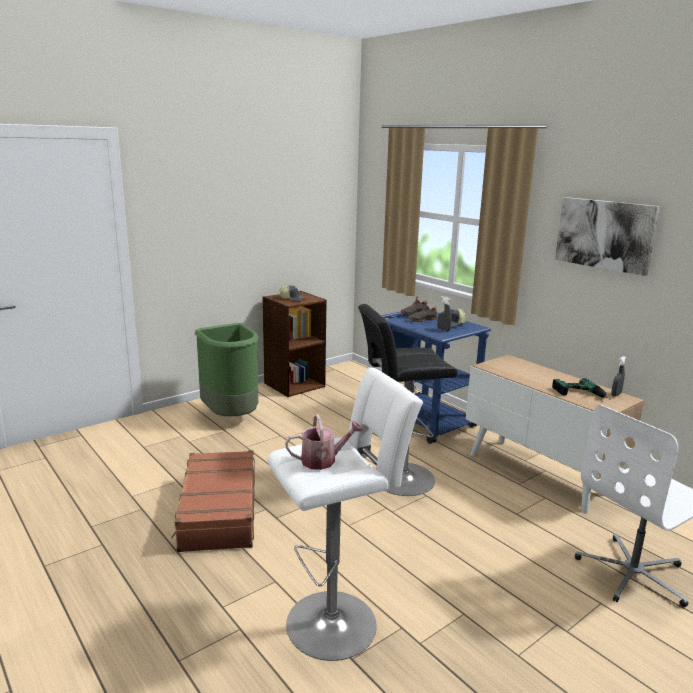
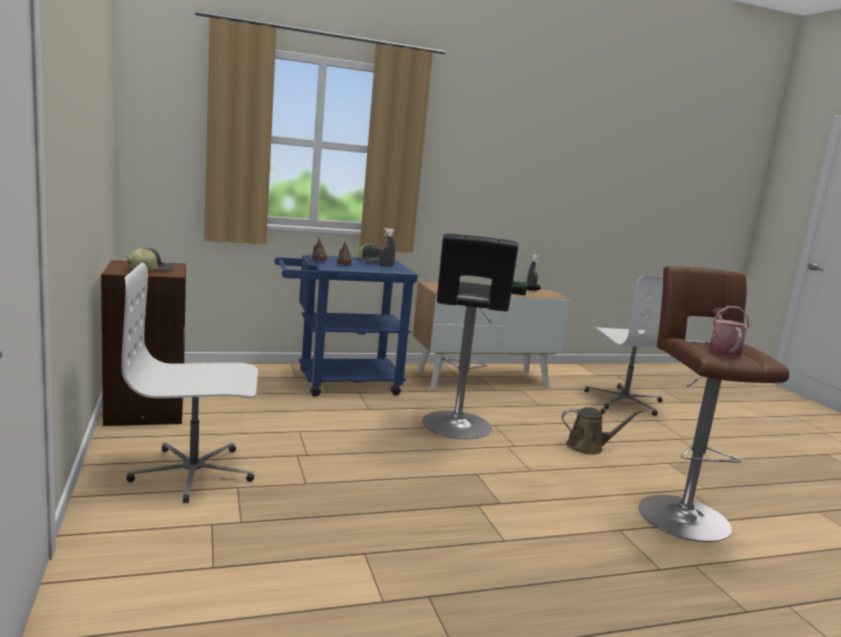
camera: 70 degrees left, 5 degrees down
brown suitcase [171,450,255,552] -> none
green trash can [195,323,259,416] -> white office chair [122,263,258,503]
white stool [268,368,423,661] -> brown stool [639,266,789,542]
picture [555,197,660,276] -> none
none -> brown watering can [562,407,644,455]

